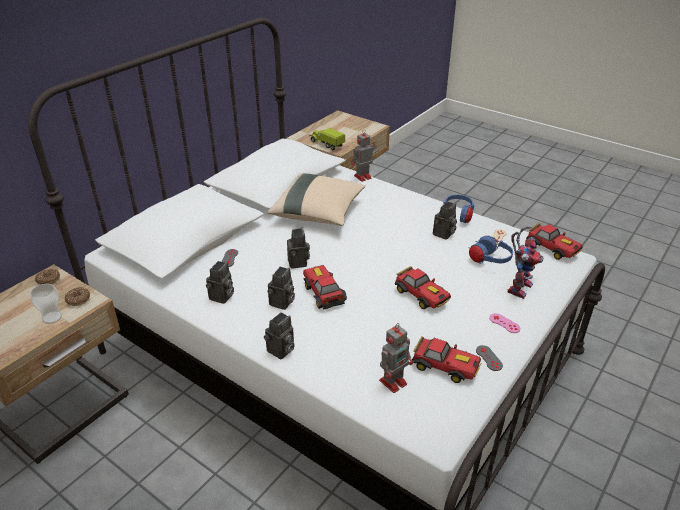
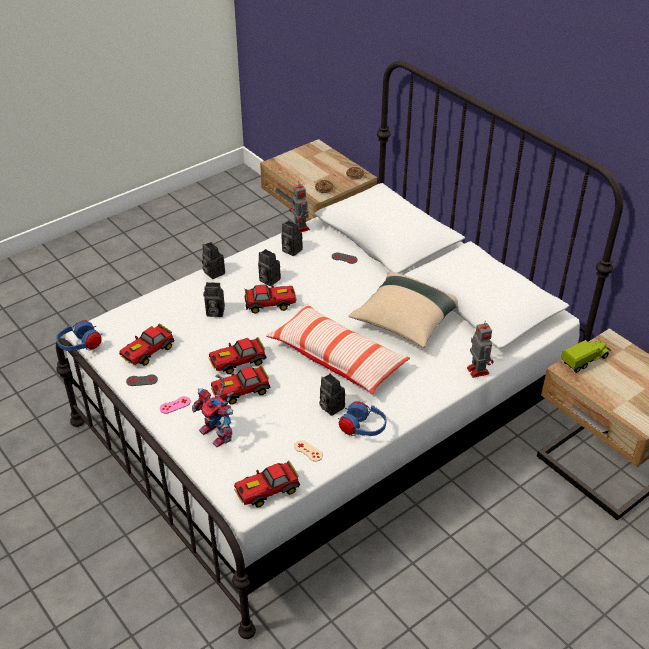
camera: 105 degrees right, 5 degrees up
cup [30,284,62,324] -> none
camera [287,227,310,269] -> camera moved to [203,282,225,317]
toy robot [379,323,413,393] -> toy robot moved to [289,181,310,232]
blue headphones [469,236,513,264] -> blue headphones moved to [56,320,102,351]
none -> toy car [211,365,271,405]
none -> pillow [266,303,410,394]

